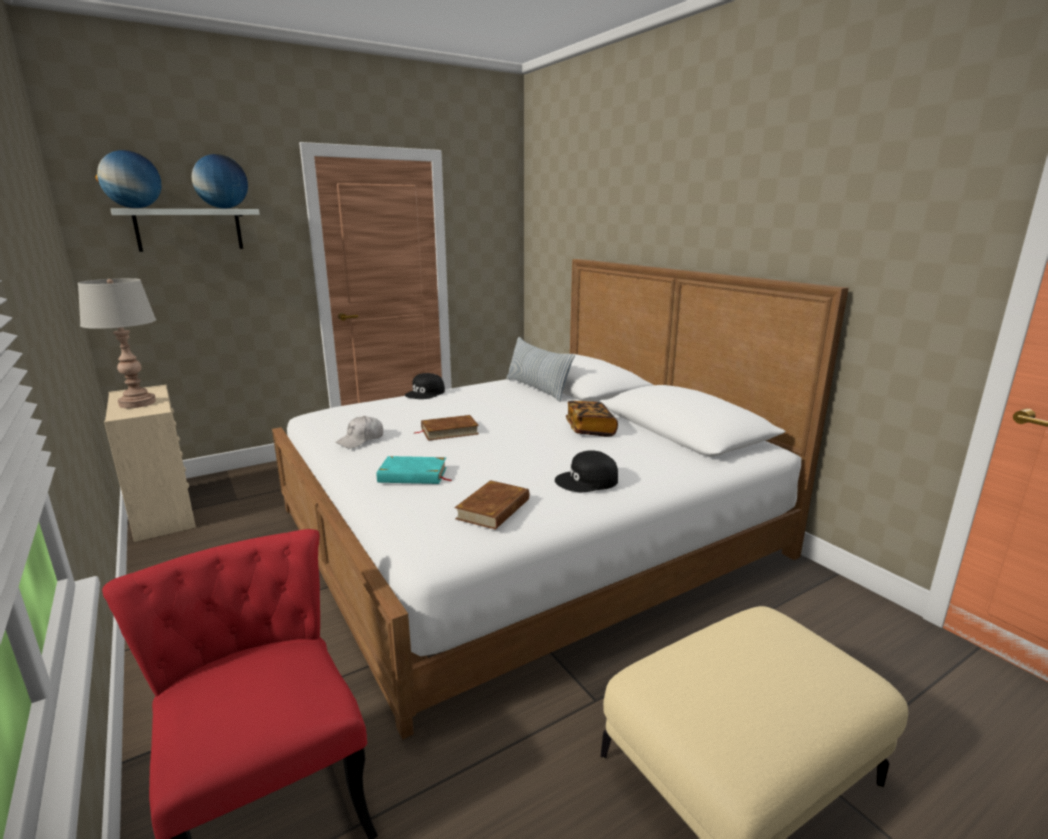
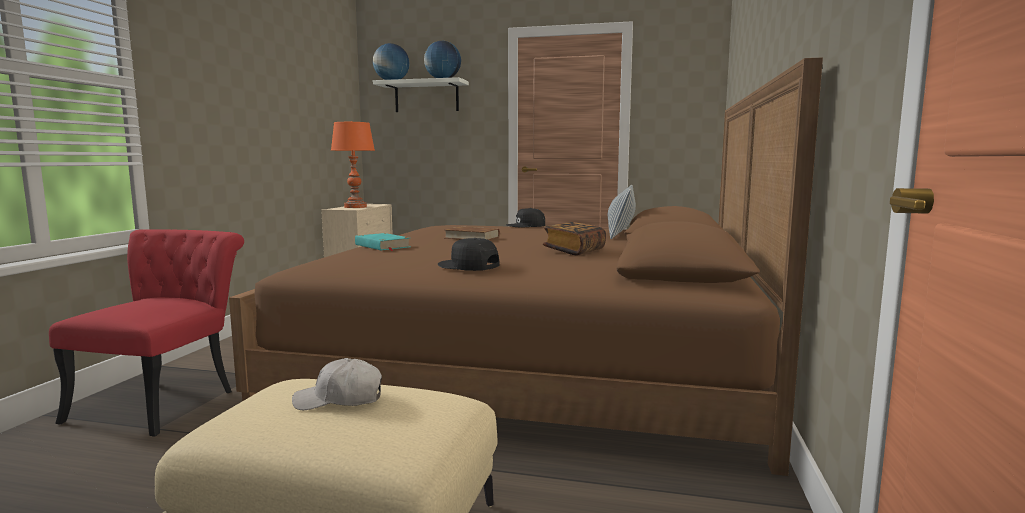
camera: 45 degrees right, 10 degrees down
grey table lamp [78,278,156,408] -> orange table lamp [331,121,375,208]
white bed [272,259,849,739] -> brown bed [229,57,823,476]
white cap [335,416,383,449] -> white cap moved to [292,358,382,410]
brown book [455,480,529,530] -> none

